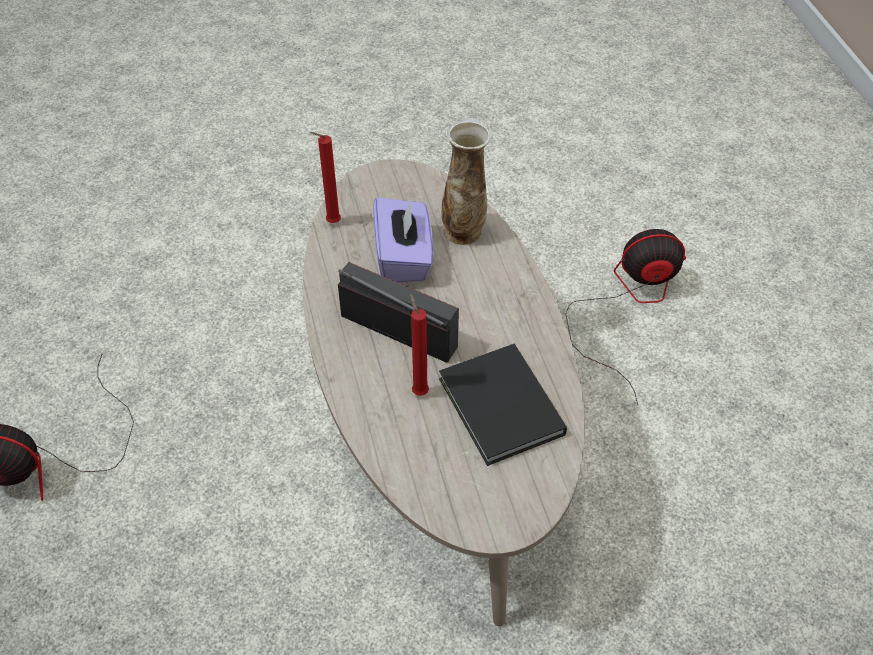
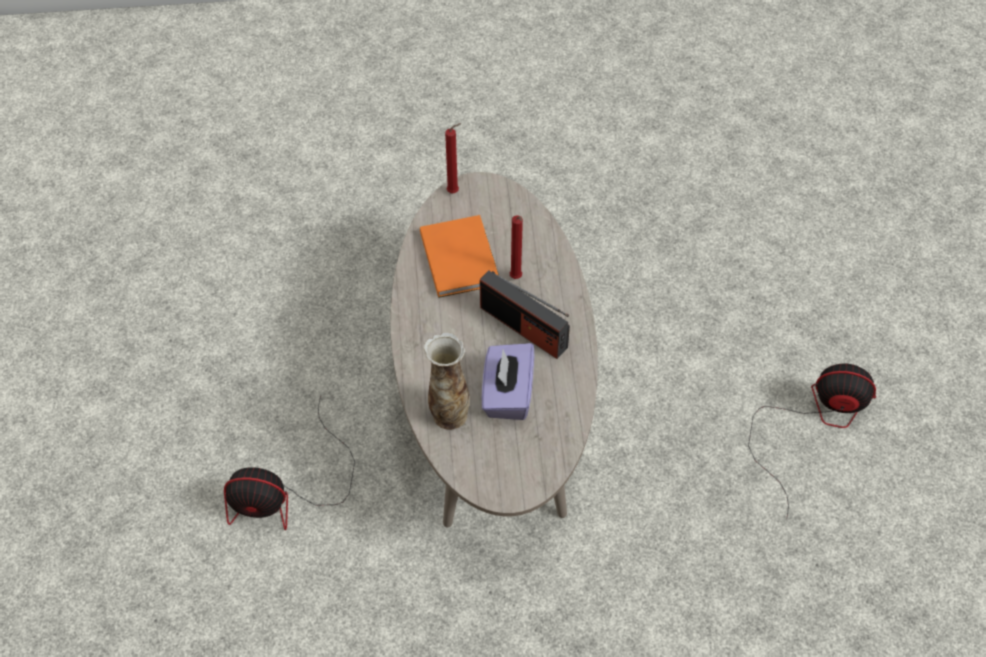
camera: 170 degrees left, 5 degrees up
red candle [310,132,341,223] -> red candle moved to [445,123,461,193]
black book [439,344,567,466] -> orange book [420,215,499,298]

